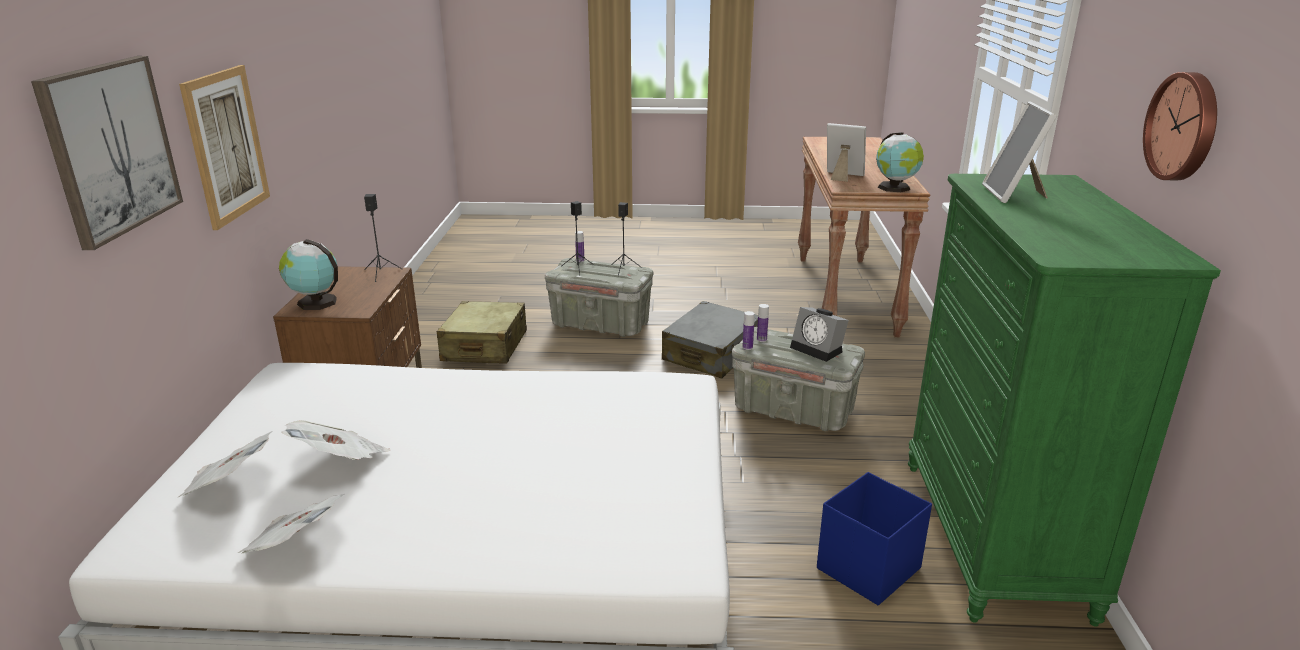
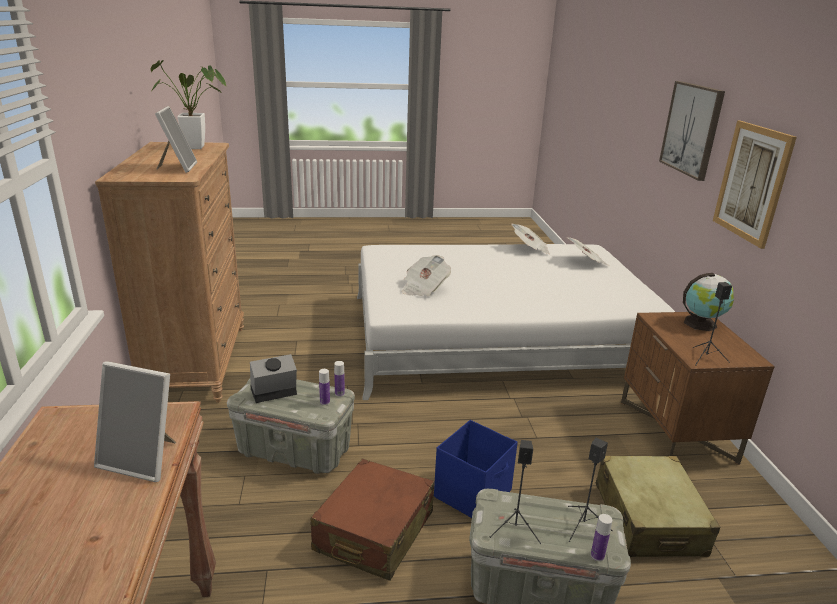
camera: 170 degrees right, 0 degrees up
newspaper [281,420,390,460] -> newspaper moved to [402,255,451,296]
grey suitcase [662,301,758,378] -> brown suitcase [310,459,434,581]
alarm clock [790,307,849,362] -> alarm clock turned 60 degrees counterclockwise [250,354,297,403]
blue storage box [817,472,932,605] -> blue storage box moved to [434,420,518,518]
globe [876,132,924,192] -> none
green dresser [908,174,1221,627] -> brown dresser [95,142,244,403]
wall clock [1143,72,1217,180] -> none
none -> potted plant [151,60,227,149]

